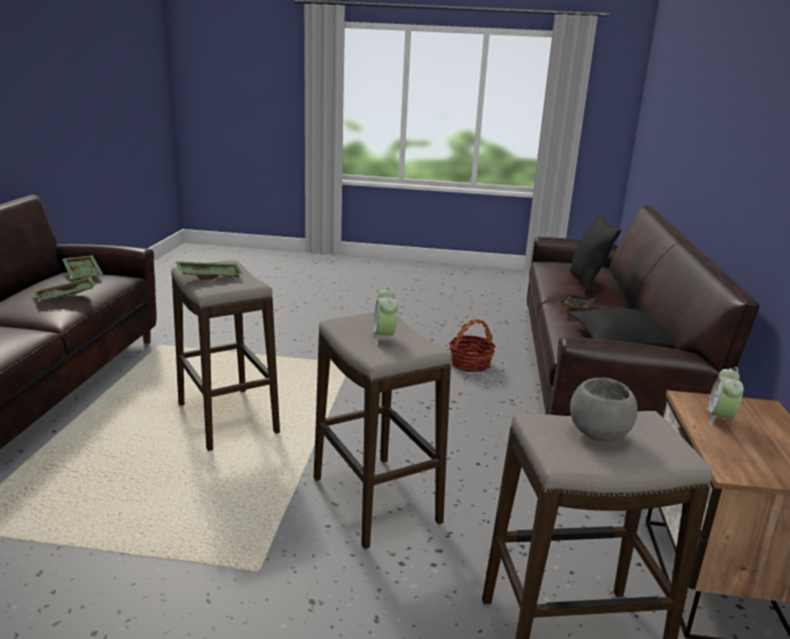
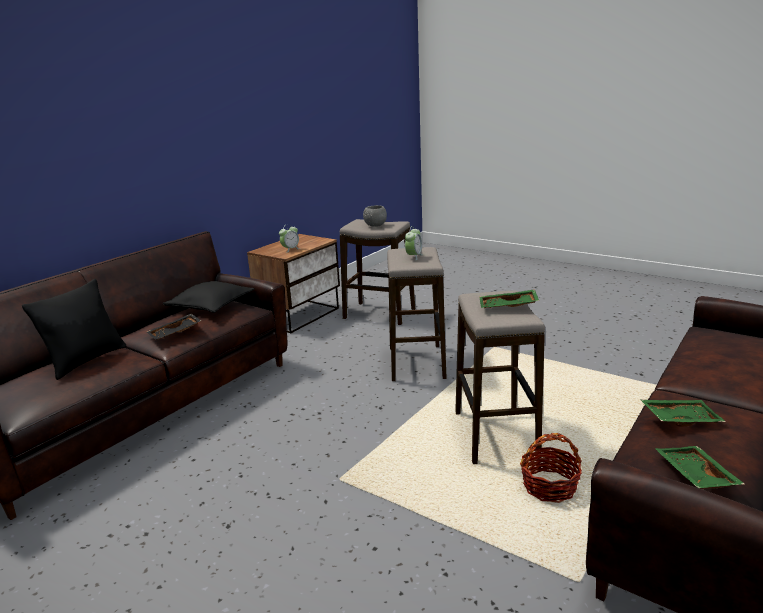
camera: 150 degrees left, 0 degrees up
basket [449,319,496,372] -> basket moved to [520,433,582,503]

